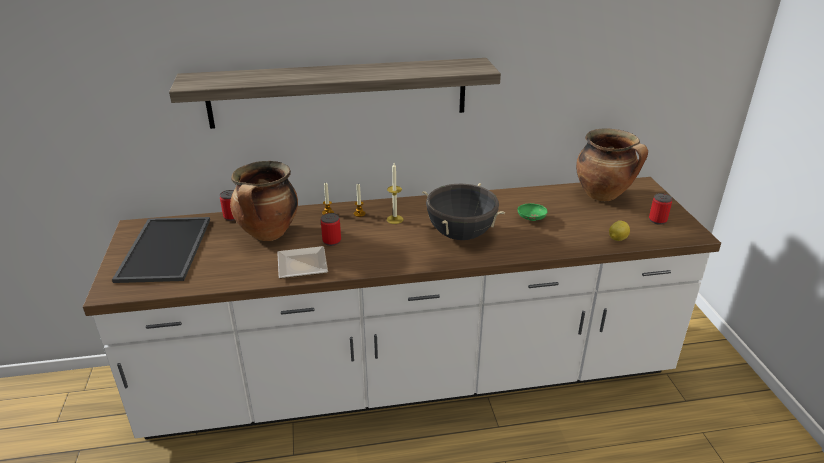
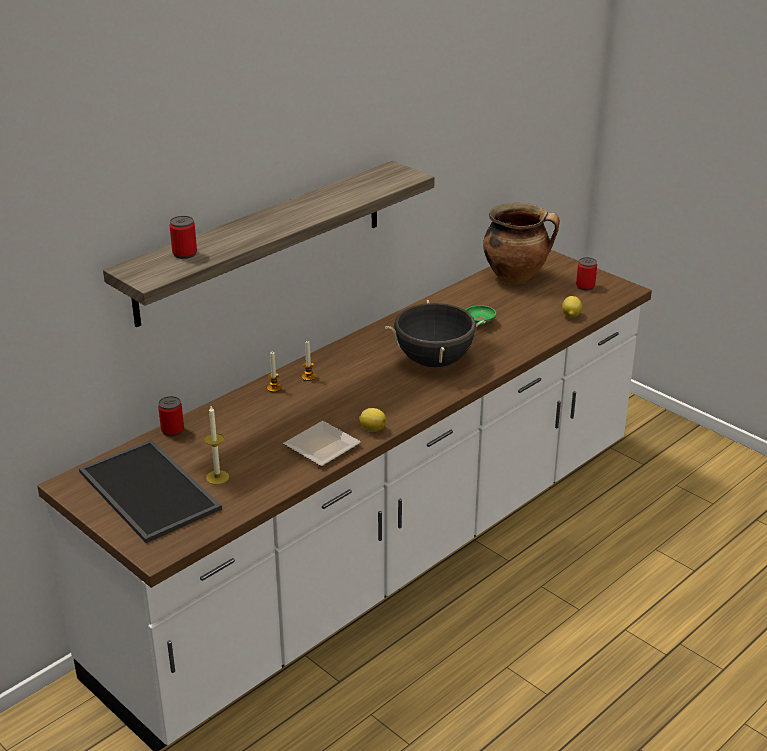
camera: 35 degrees left, 0 degrees up
cooking pot [230,161,298,241] -> none
can [321,213,341,246] -> can moved to [170,216,197,259]
candle [387,163,404,224] -> candle moved to [204,406,229,484]
none -> lemon [359,408,386,432]

